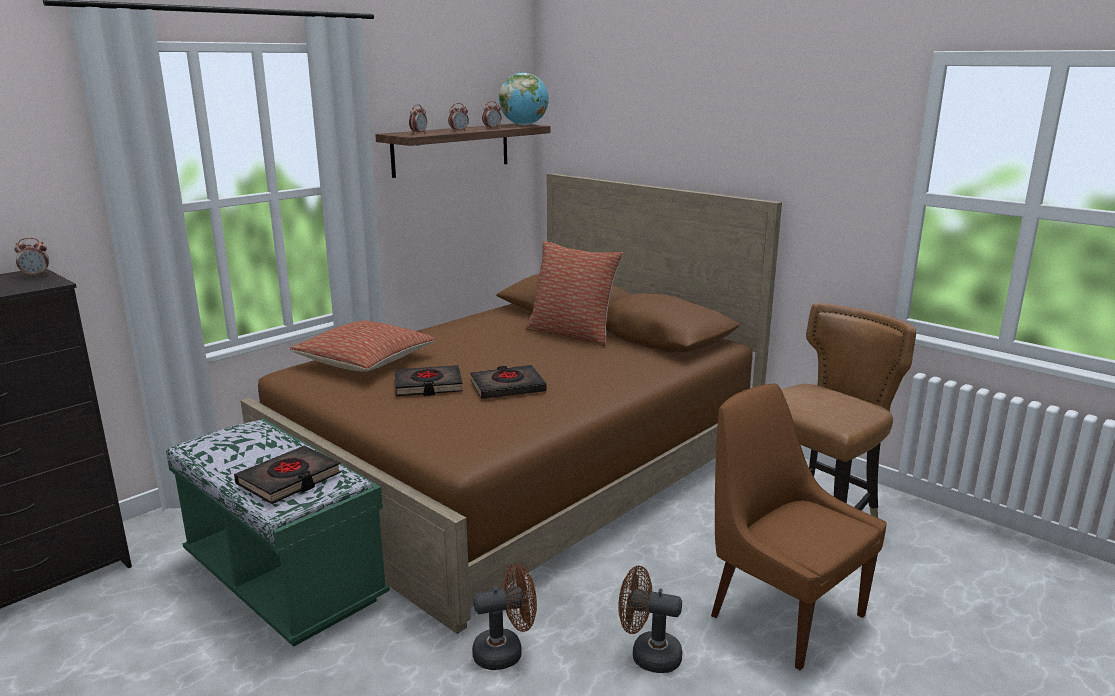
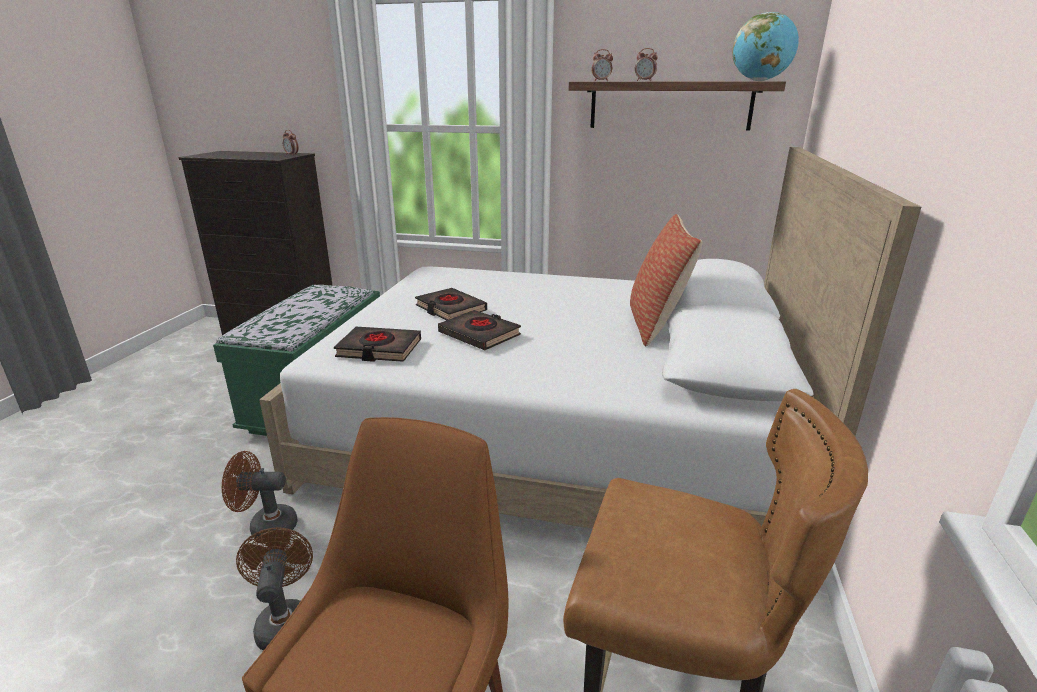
camera: 60 degrees right, 5 degrees up
black book [234,446,341,504] -> black book moved to [334,327,421,362]
brown bed [241,173,782,634] -> white bed [259,147,921,529]
pillow [290,320,436,372] -> none
brown fan [472,563,537,670] -> brown fan turned 135 degrees clockwise [222,451,298,539]
alarm clock [482,101,501,129] -> none

